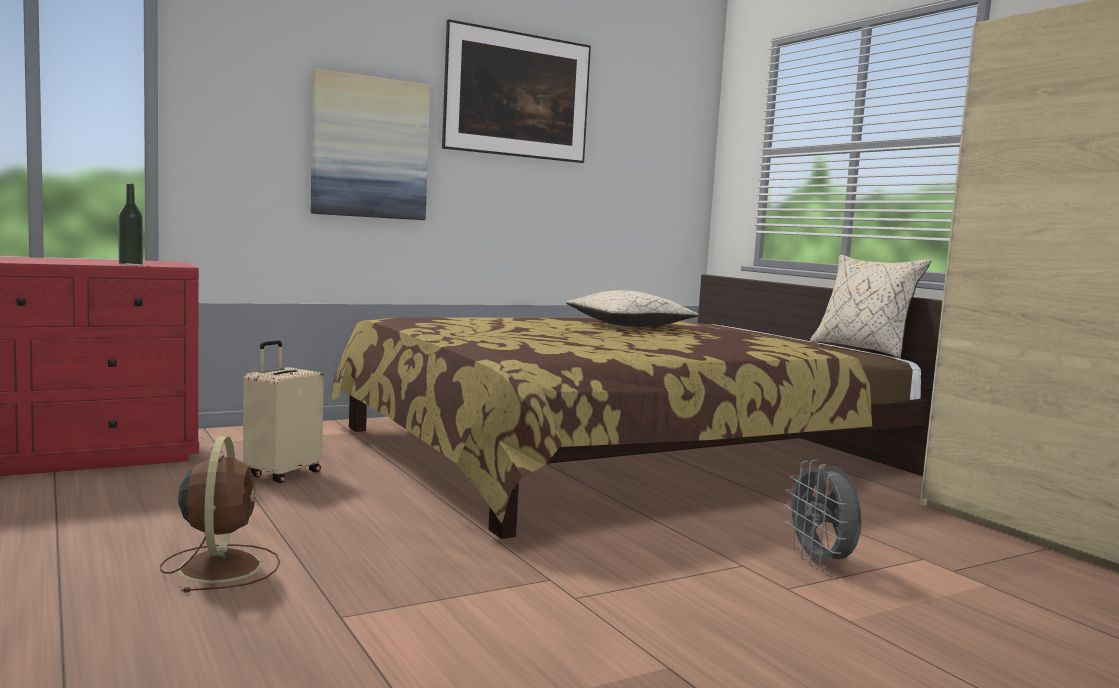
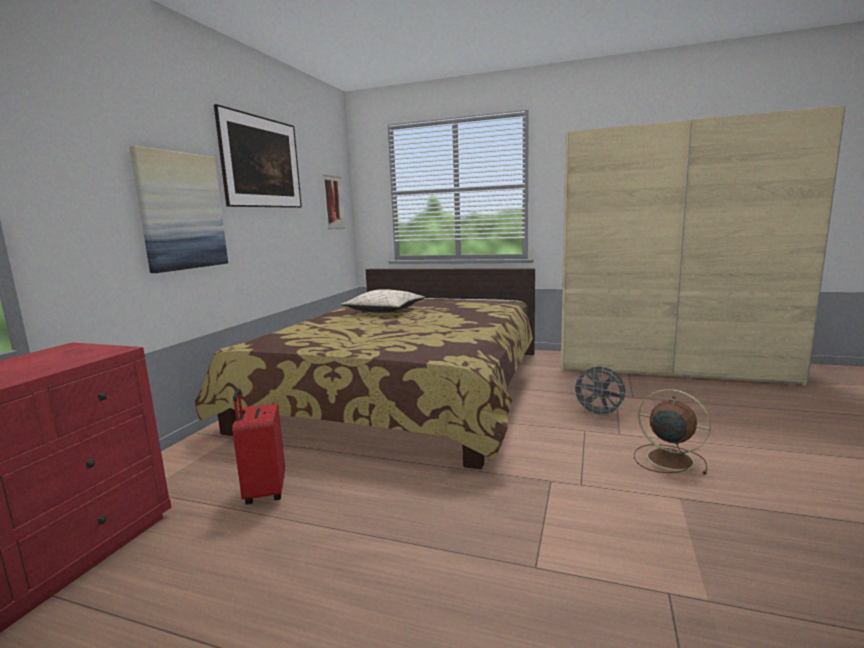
camera: 40 degrees left, 5 degrees up
bottle [118,183,143,265] -> none
brown fan [160,436,280,593] -> brown fan moved to [634,389,711,475]
beige suitcase [243,340,324,483] -> red suitcase [232,389,285,504]
beige pillow [810,255,932,358] -> none
none -> picture [323,175,345,230]

